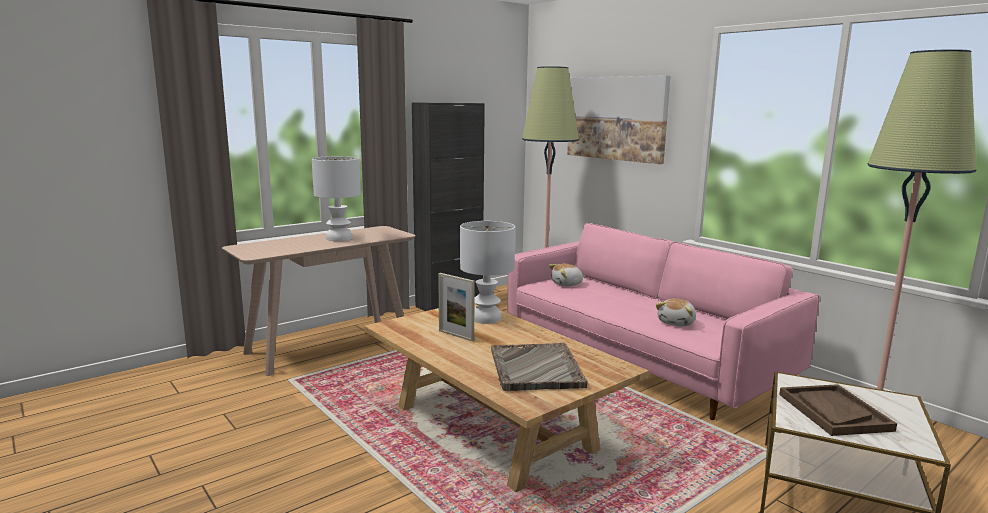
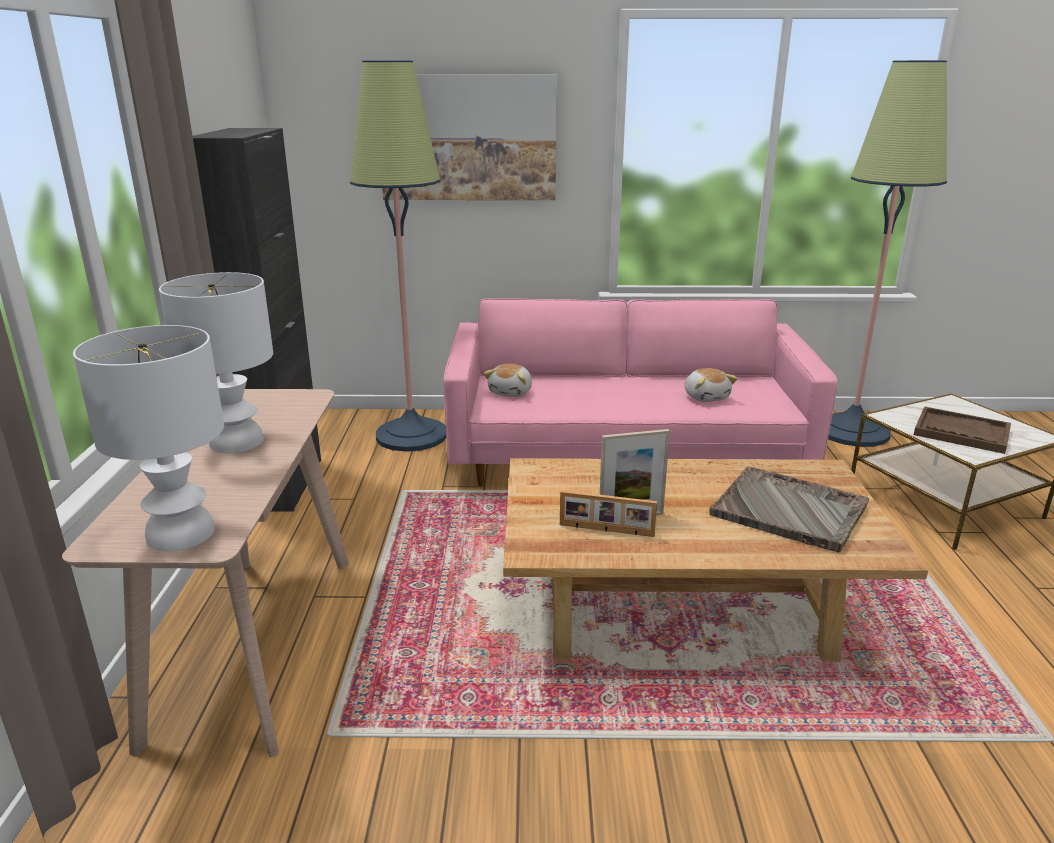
camera: 50 degrees left, 10 degrees up
white table lamp [460,221,515,324] -> white table lamp moved to [73,325,224,552]
none -> picture frame [560,490,657,537]

